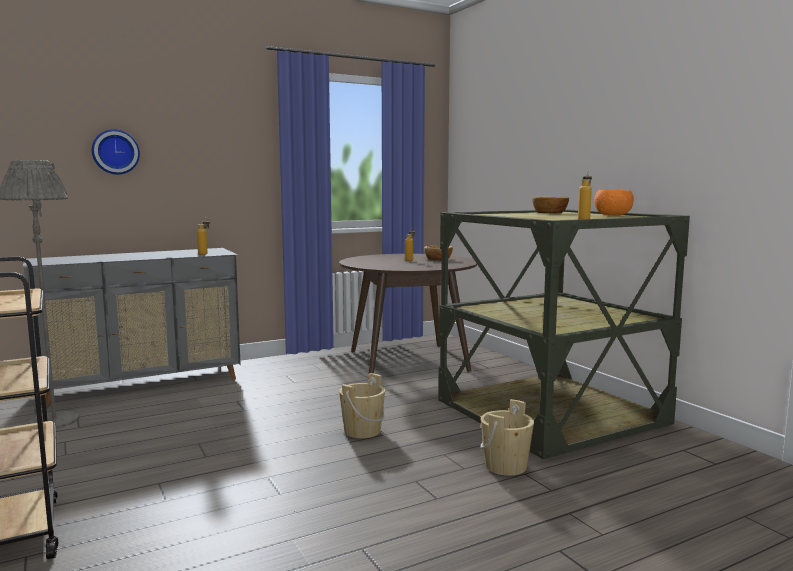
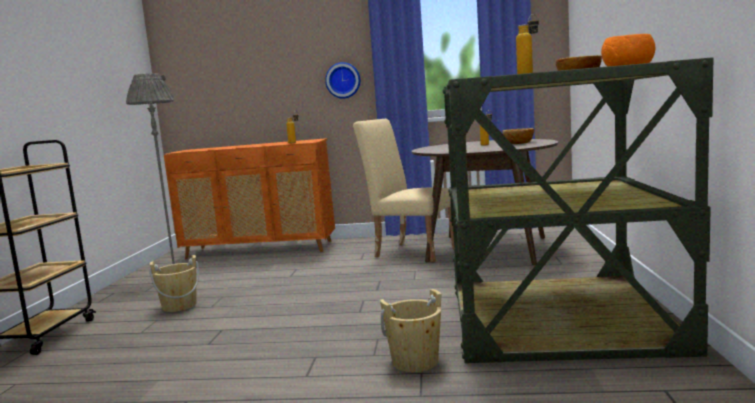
camera: 35 degrees right, 0 degrees up
grey cabinet [23,248,241,408] -> orange cabinet [164,138,335,260]
wall clock [92,129,140,175] -> wall clock moved to [325,62,360,99]
beige bucket [339,373,385,439] -> beige bucket moved to [149,255,199,312]
none -> beige chair [353,119,454,262]

